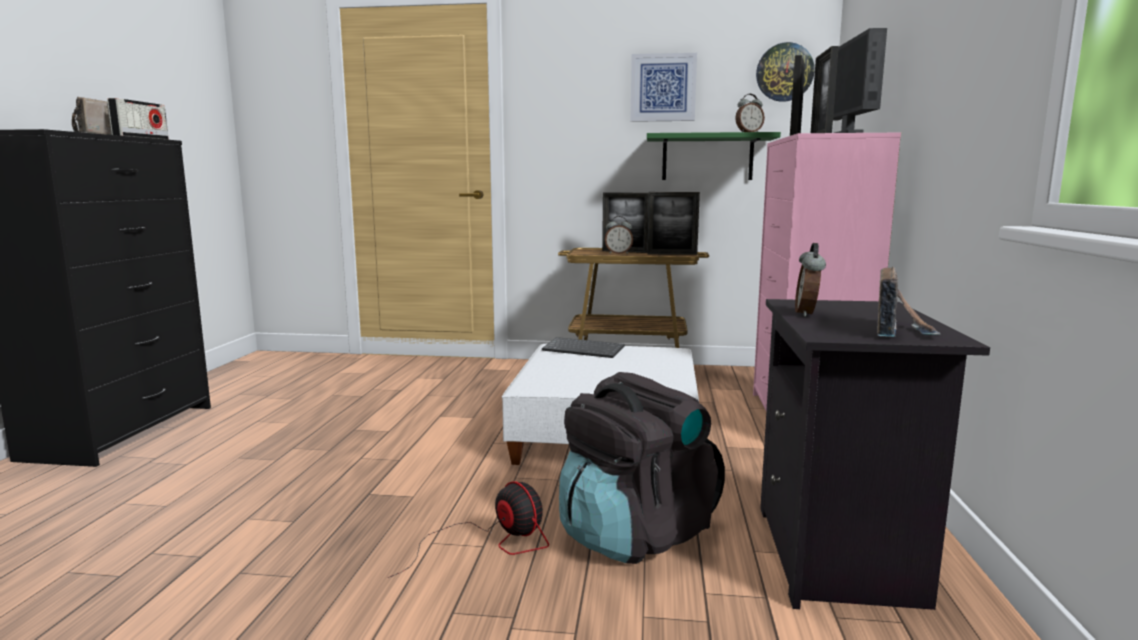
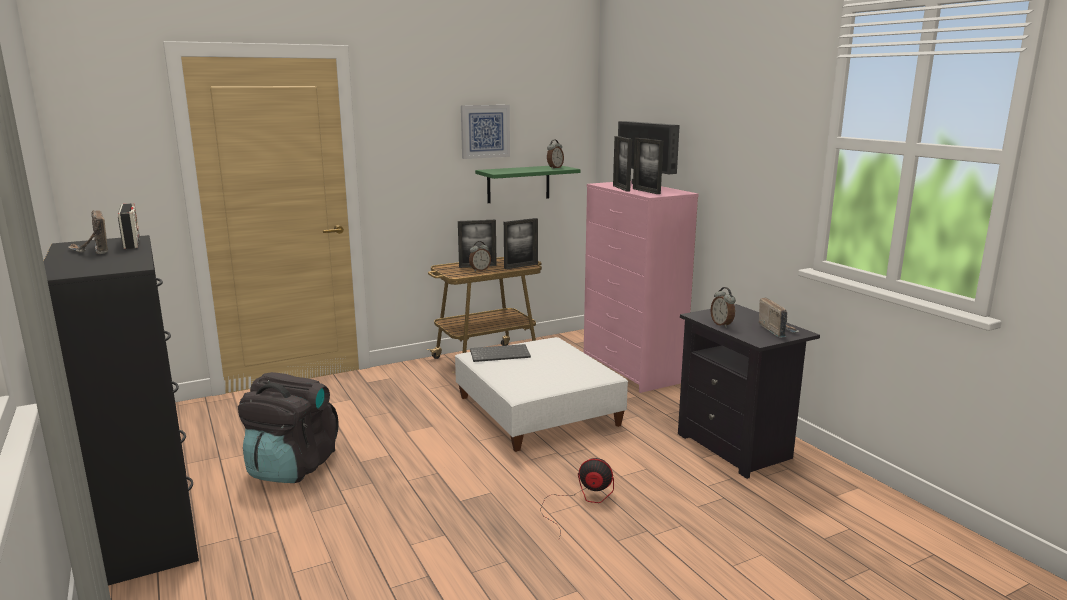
camera: 35 degrees left, 5 degrees up
black backpack [559,372,725,564] -> black backpack moved to [238,372,339,483]
wall clock [756,42,815,102] -> none

